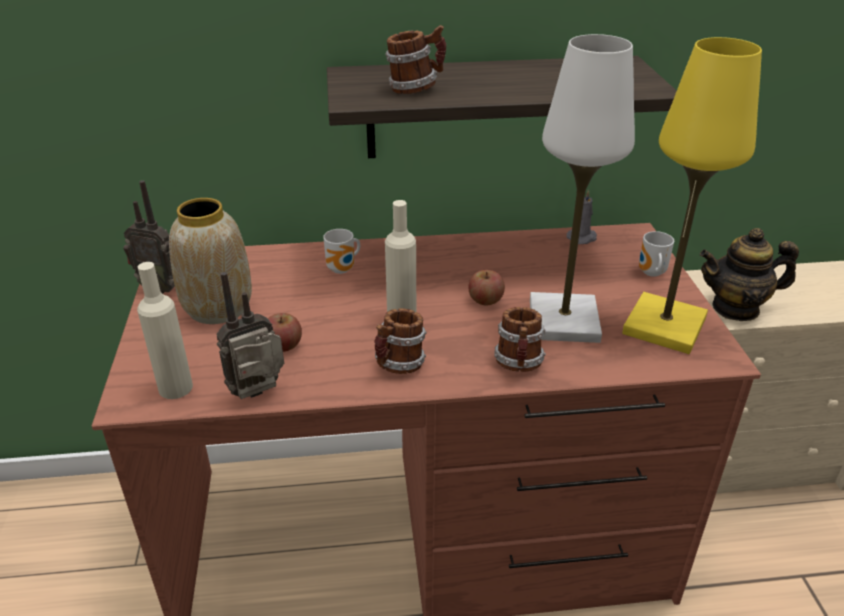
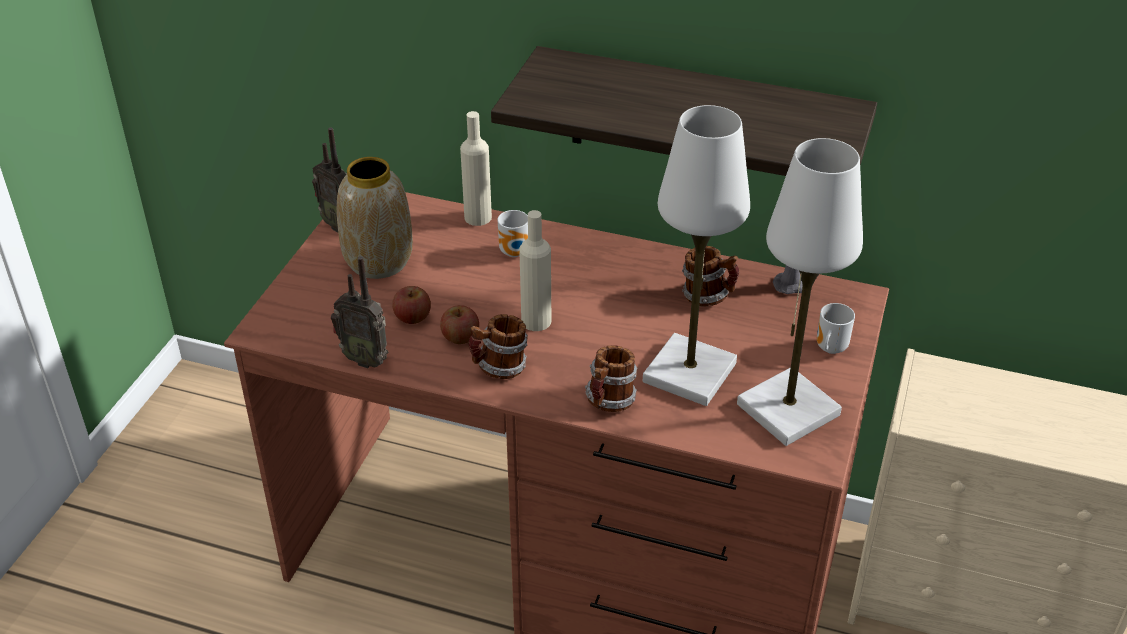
camera: 25 degrees right, 5 degrees up
beige bottle [137,262,193,399] -> beige bottle moved to [460,111,492,226]
radio [216,272,284,399] -> radio turned 150 degrees counterclockwise [331,256,388,368]
mug [385,25,446,94] -> mug moved to [682,246,739,307]
apple [468,270,505,305] -> apple moved to [440,305,479,344]
yellow table lamp [622,37,762,354] -> white table lamp [737,138,863,446]
teapot [700,228,799,321] -> none

